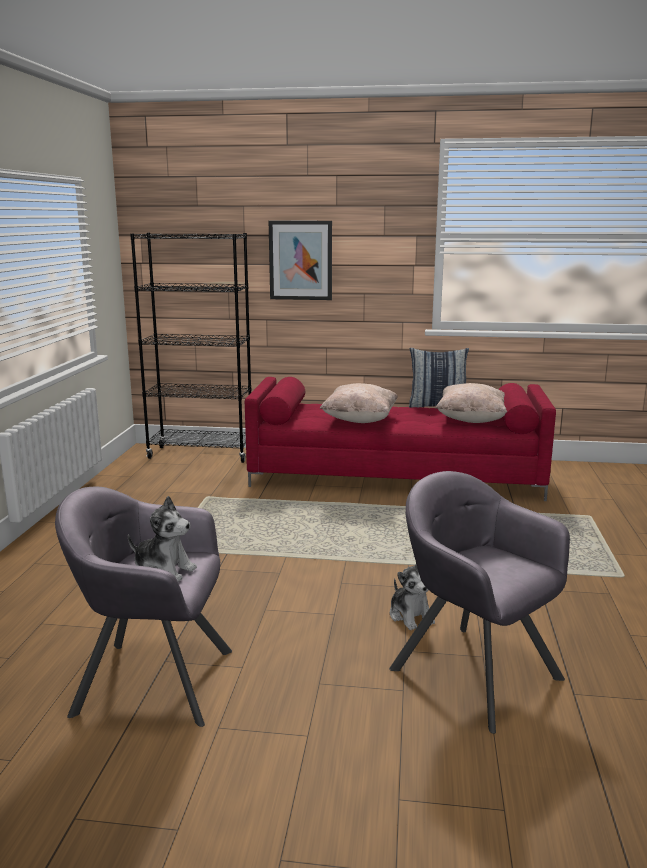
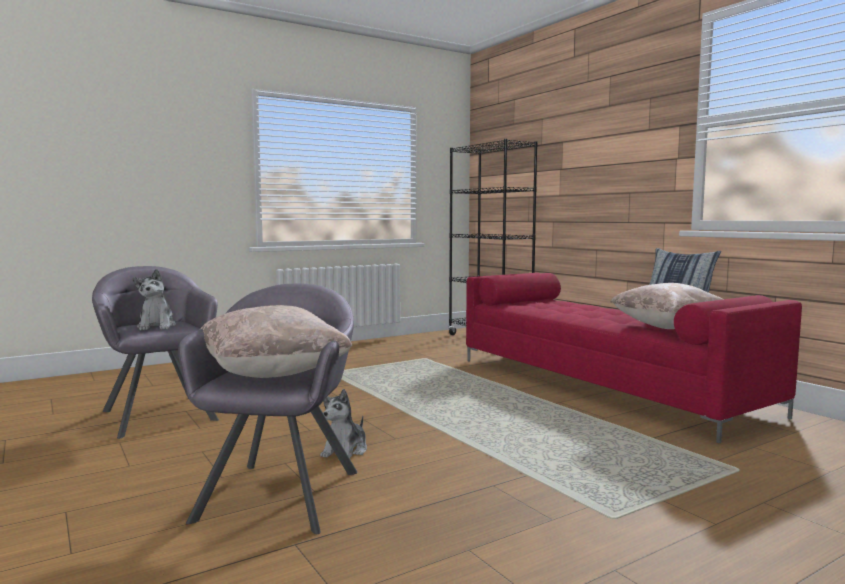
camera: 50 degrees right, 10 degrees down
picture [269,221,332,300] -> none
beige pillow [320,383,398,423] -> beige pillow moved to [200,305,352,378]

